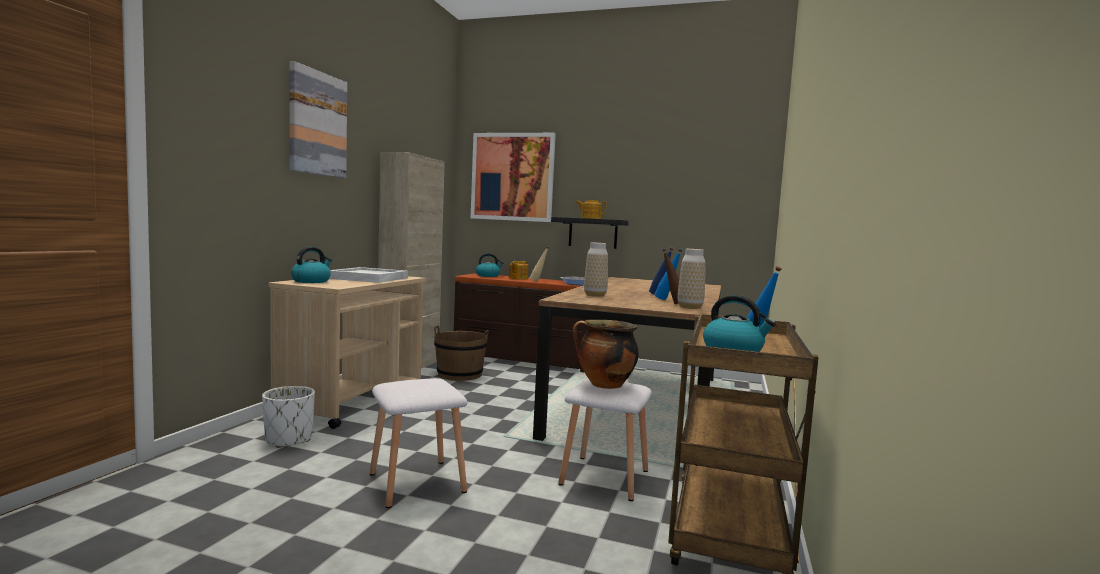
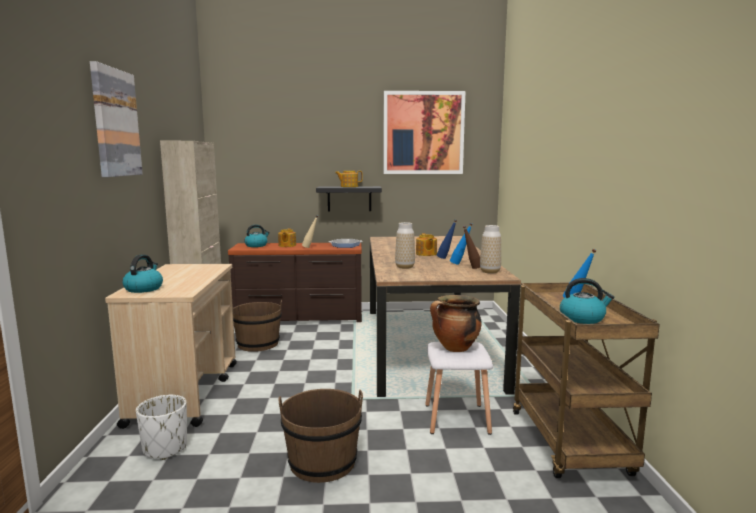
camera: 20 degrees left, 5 degrees up
white tray [329,267,408,283] -> none
white stool [370,378,467,508] -> brown bucket [279,389,363,483]
picture [471,133,556,222] -> picture moved to [384,91,465,174]
none -> teapot [416,233,437,256]

